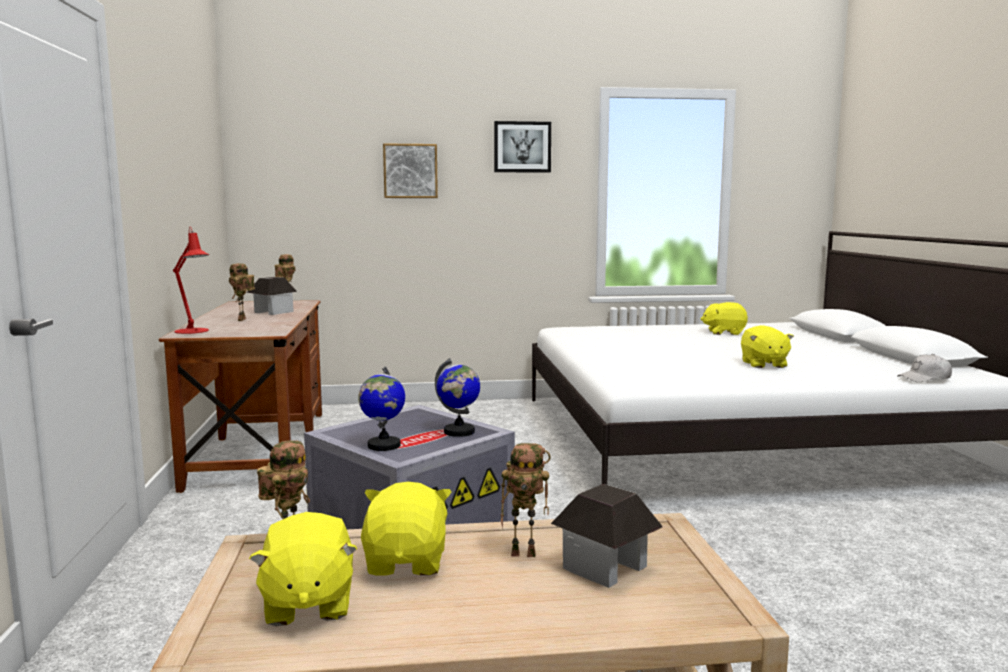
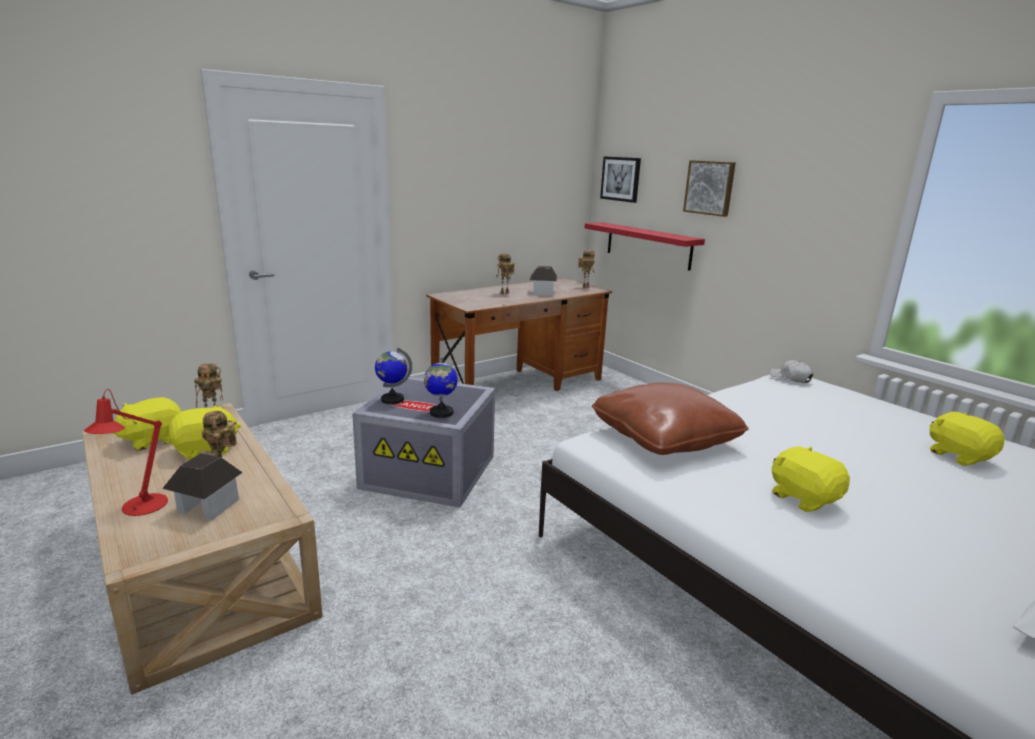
camera: 60 degrees right, 10 degrees up
red table lamp [173,227,209,334] -> red table lamp moved to [84,389,168,516]
picture [494,121,551,173] -> picture moved to [600,156,641,203]
yellow plush toy [741,325,794,368] -> yellow plush toy turned 90 degrees clockwise [772,446,850,512]
white cap [897,354,952,382] -> white cap moved to [769,360,813,383]
none -> red shelf [585,222,705,271]
none -> brown pillow [592,383,749,455]

